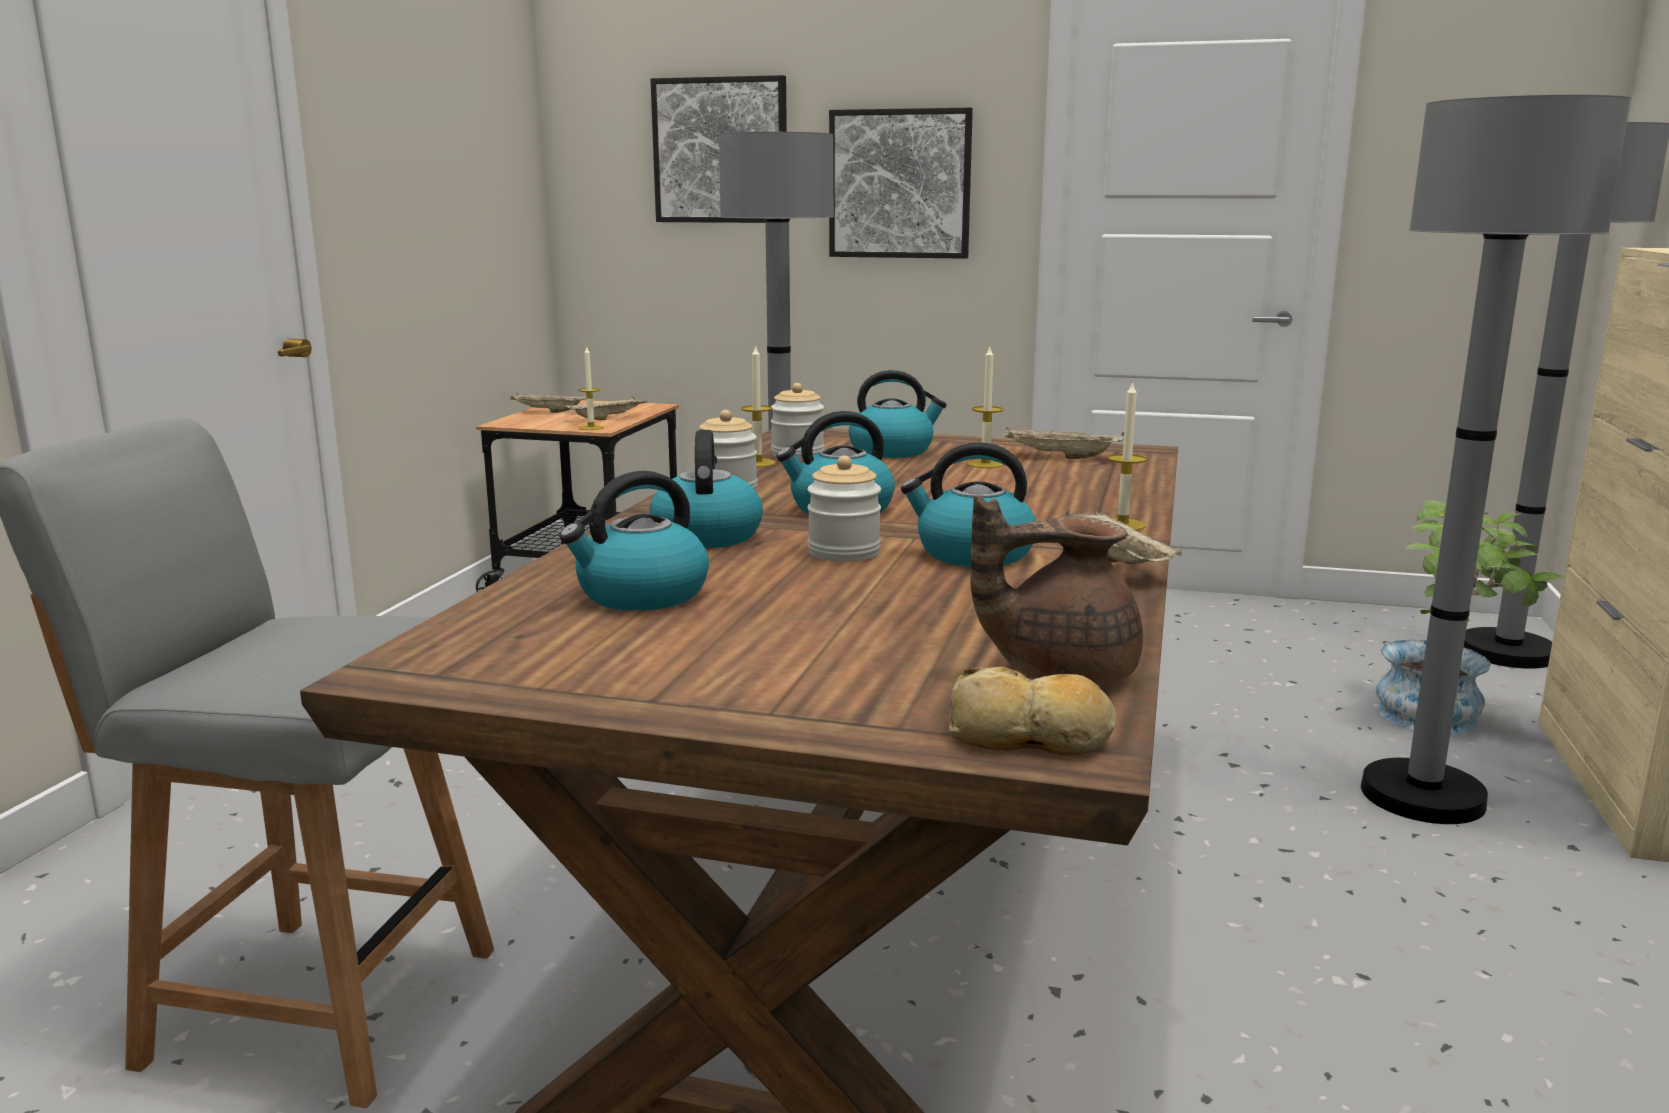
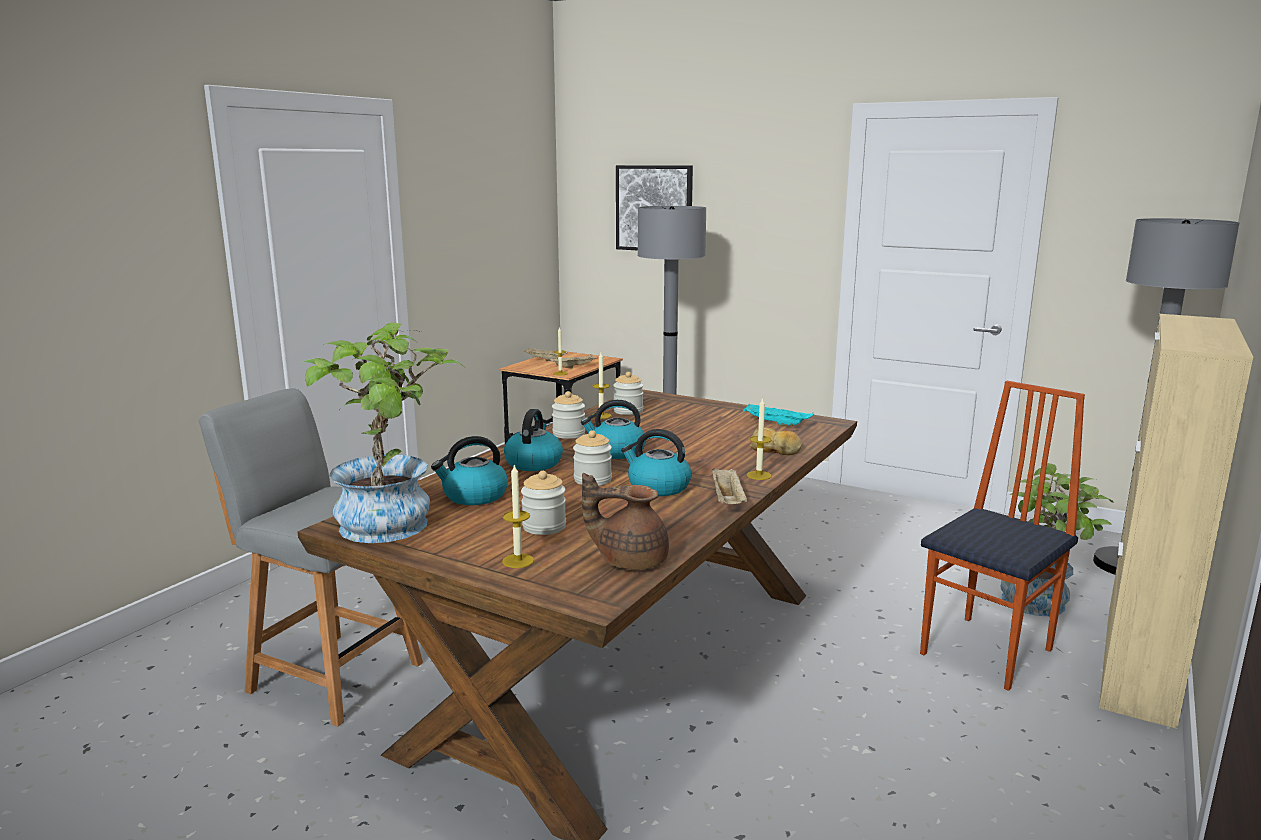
camera: 15 degrees right, 0 degrees up
picture [829,108,973,259] -> none
kettle [849,370,947,458] -> none
bread [949,667,1117,755] -> bread moved to [750,428,802,455]
candle [967,347,1004,468] -> candle moved to [502,463,534,568]
beige tray [1004,427,1124,459] -> turquoise tray [743,403,814,426]
grey floor lamp [1361,95,1631,824] -> chair [920,381,1085,691]
none -> potted plant [302,323,464,543]
none -> jar [521,471,566,535]

